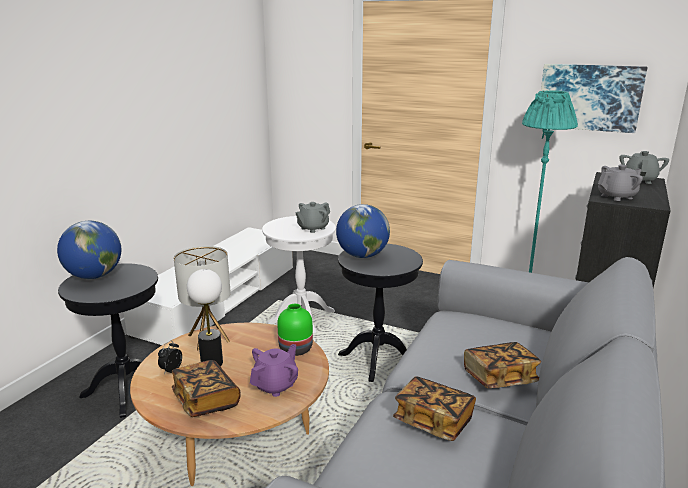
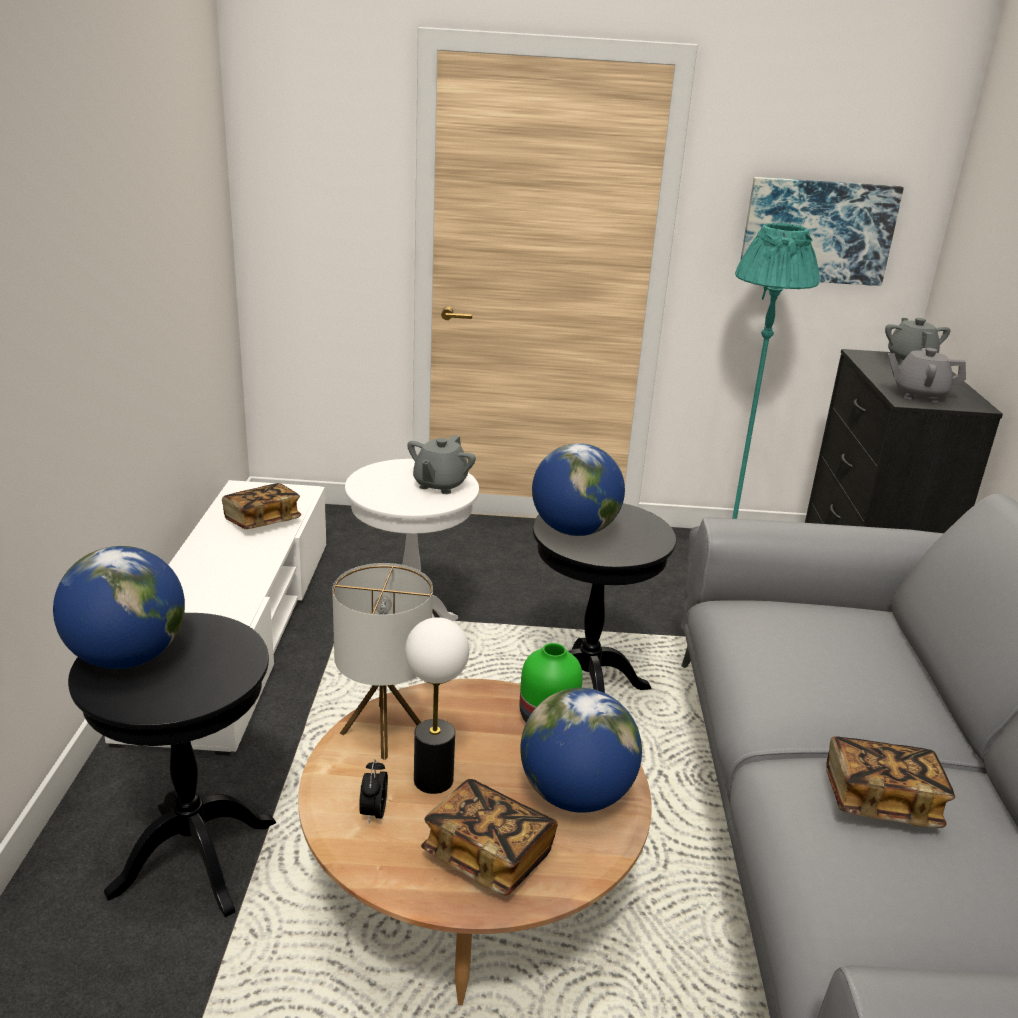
camera: 25 degrees left, 5 degrees up
purple teapot [250,344,298,397] -> globe [520,688,642,813]
book [464,342,541,388] -> book moved to [222,483,301,529]
grey teapot [598,165,643,201] -> grey teapot turned 120 degrees counterclockwise [888,348,966,403]

